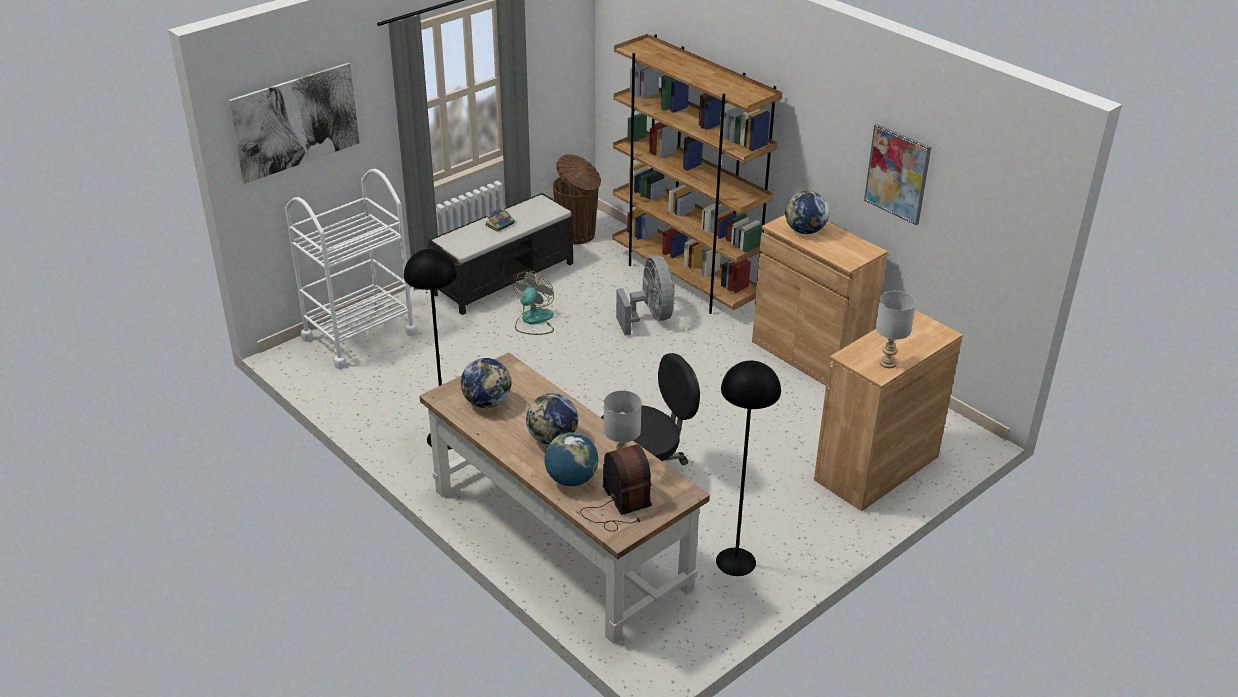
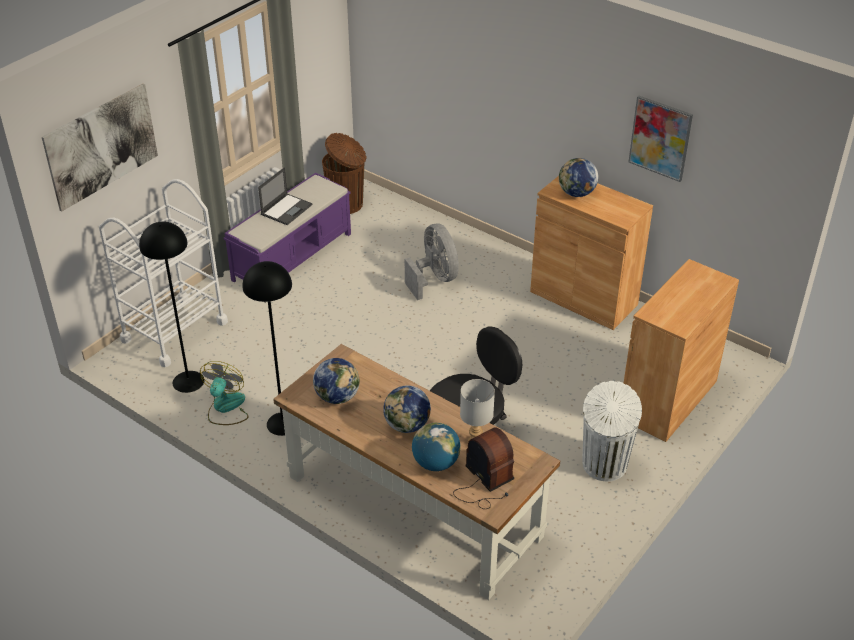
camera: 10 degrees left, 5 degrees up
black bench [427,193,574,315] -> purple bench [224,173,351,282]
book [485,207,515,232] -> laptop [258,167,312,225]
fan [513,271,554,335] -> fan moved to [200,361,249,425]
brown bookcase [612,34,782,314] -> none
black floor lamp [716,361,781,576] -> black floor lamp moved to [139,221,205,393]
grey table lamp [876,291,916,368] -> none
none -> white trash can [582,381,642,481]

